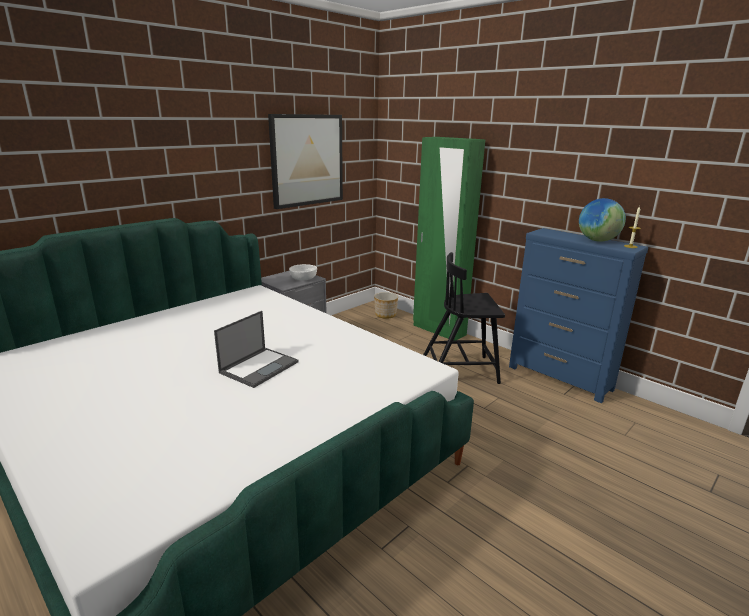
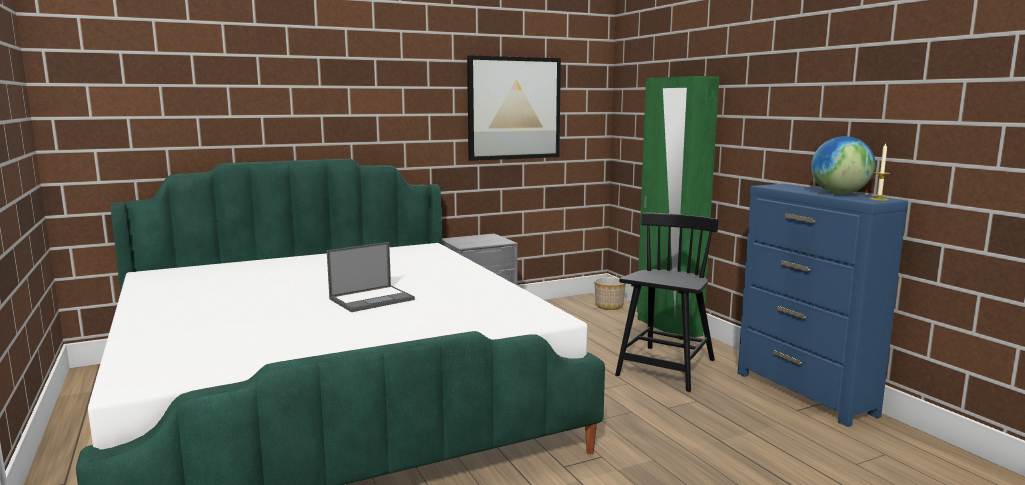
camera: 20 degrees right, 10 degrees down
white bowl [289,264,317,280] -> none
black chair [423,252,505,384] -> black chair turned 105 degrees clockwise [615,212,718,392]

